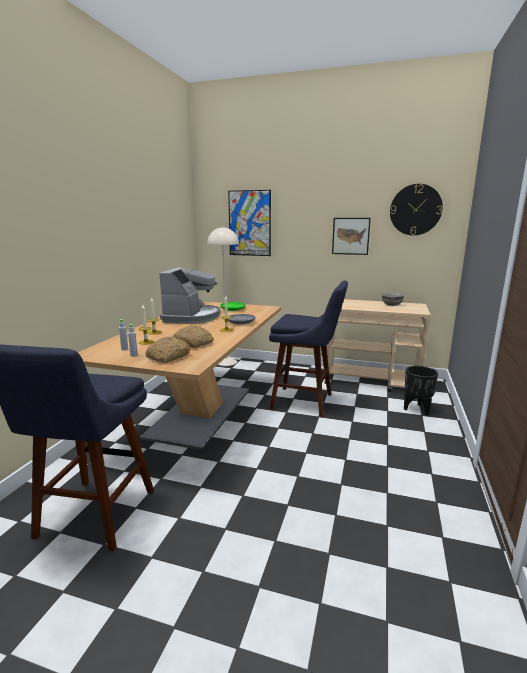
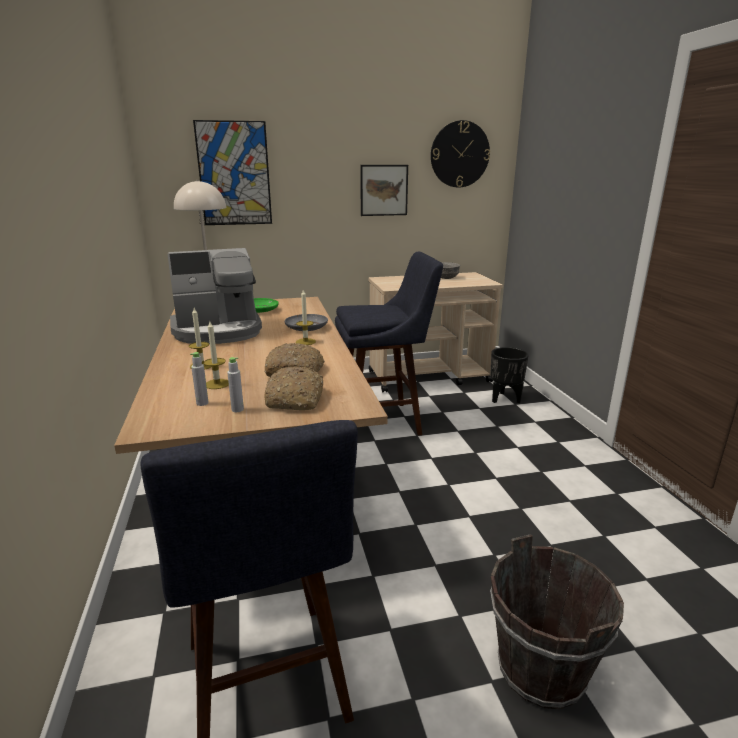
camera: 30 degrees left, 5 degrees up
coffee machine [159,267,220,324] -> coffee machine turned 90 degrees clockwise [168,248,262,344]
none -> brown bucket [490,534,624,709]

